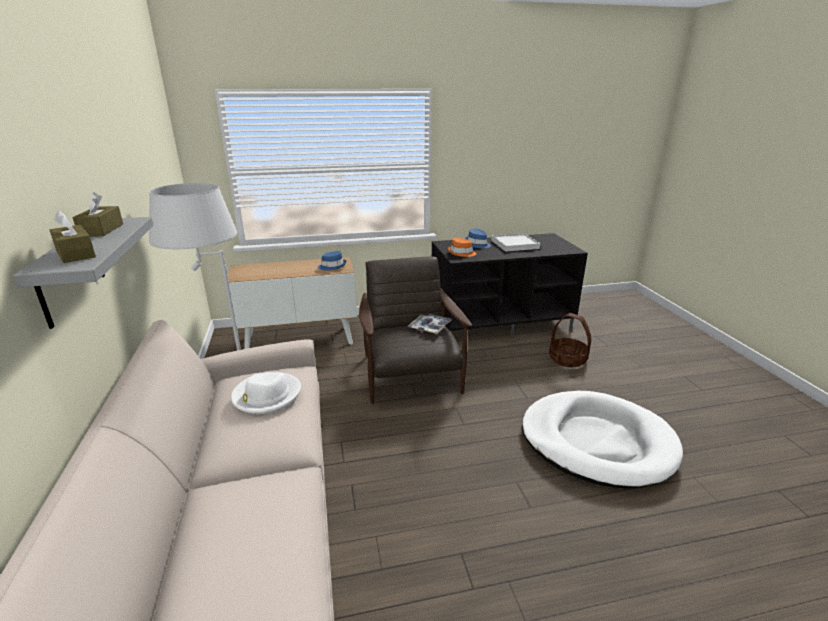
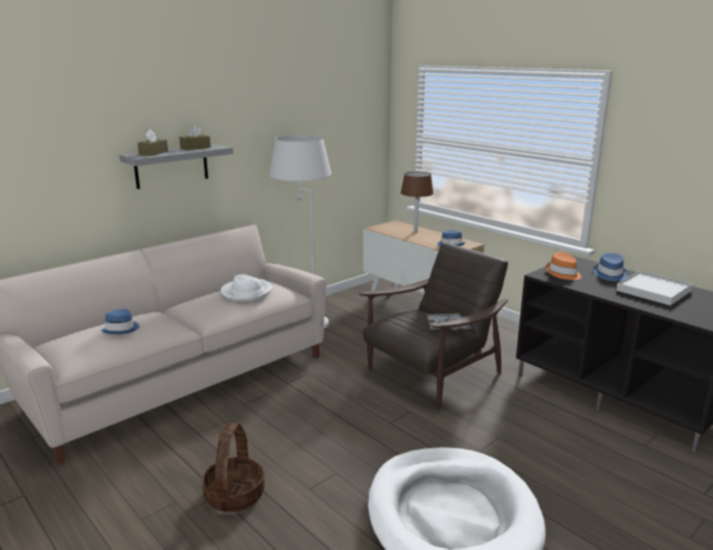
camera: 60 degrees right, 5 degrees down
basket [549,313,591,367] -> basket moved to [202,423,265,512]
none -> blue hat [101,309,140,334]
none -> brown table lamp [401,172,434,233]

